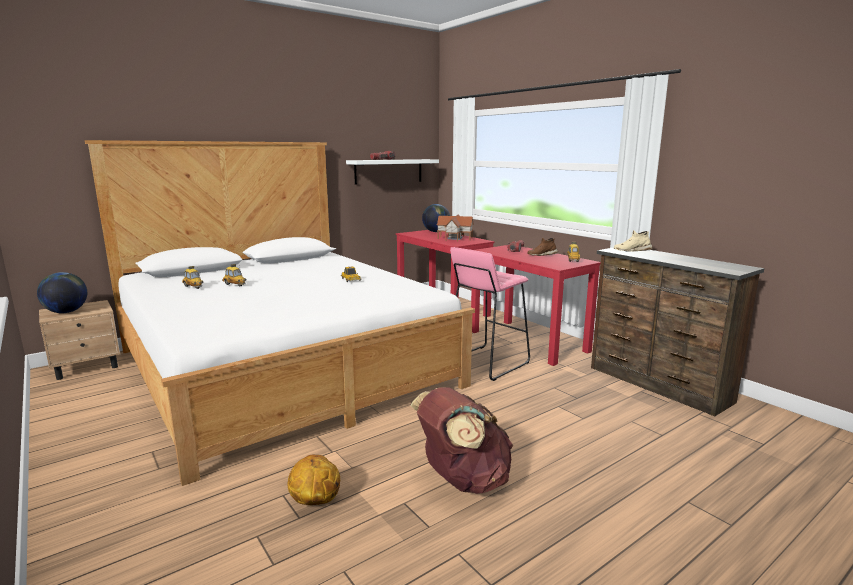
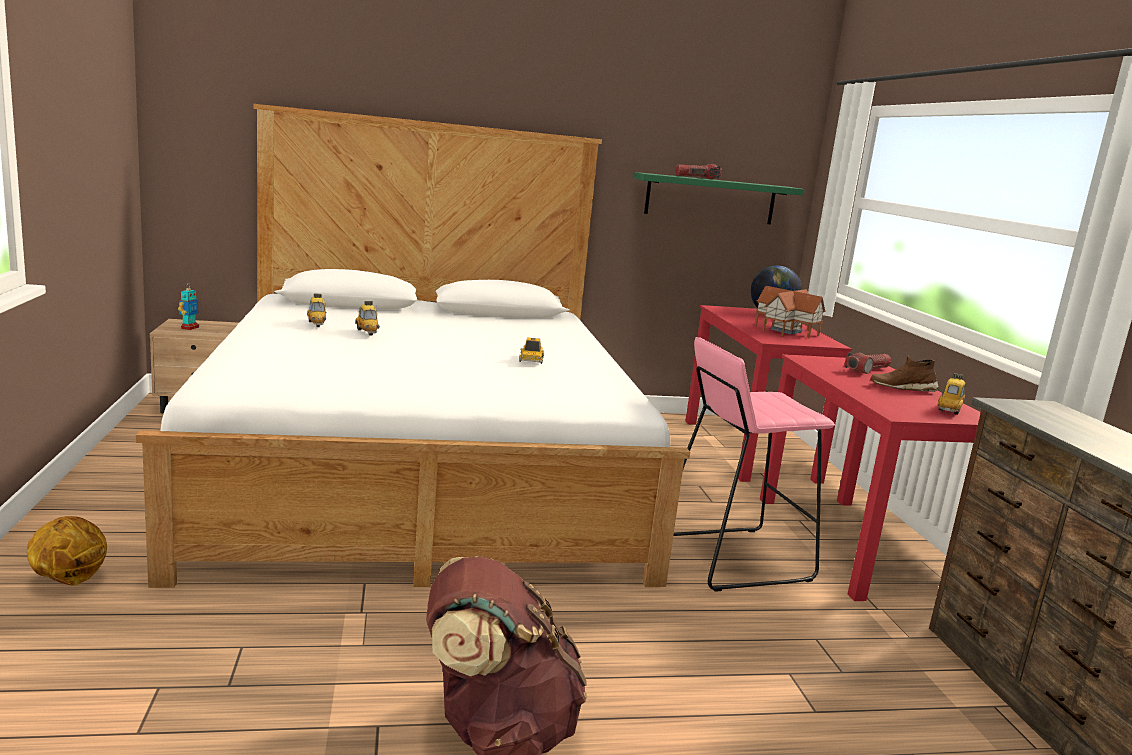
camera: 25 degrees right, 0 degrees up
globe [37,272,87,313] -> toy robot [178,283,199,330]
basketball [287,455,340,505] -> basketball moved to [27,516,107,586]
white shelf [346,159,439,185] -> green shelf [634,172,804,224]
beige shoe [614,230,653,252] -> none

